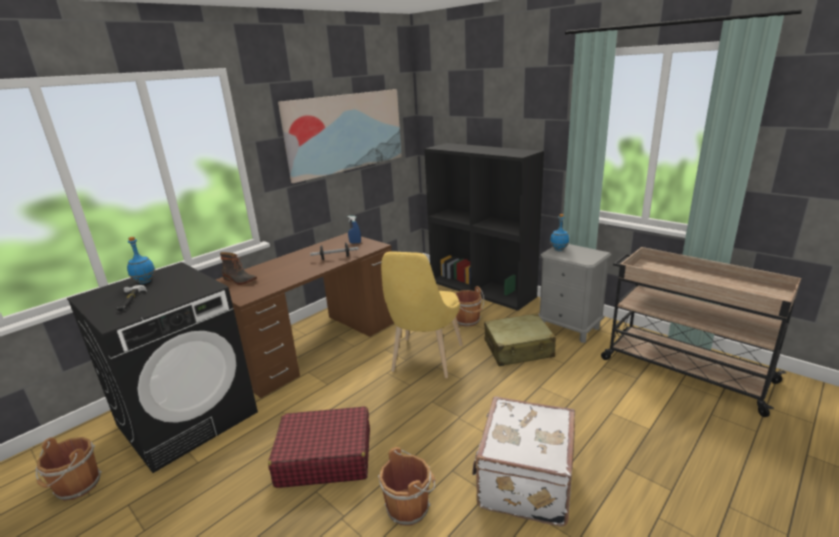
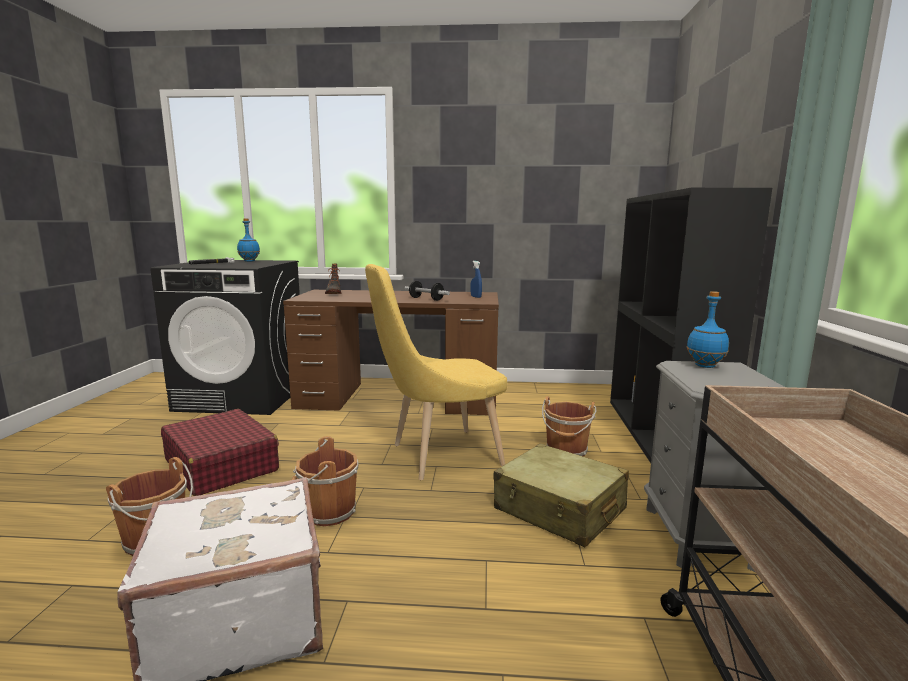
camera: 50 degrees right, 10 degrees down
brown bucket [36,437,102,501] -> brown bucket moved to [291,436,358,526]
picture [278,89,402,183] -> none

